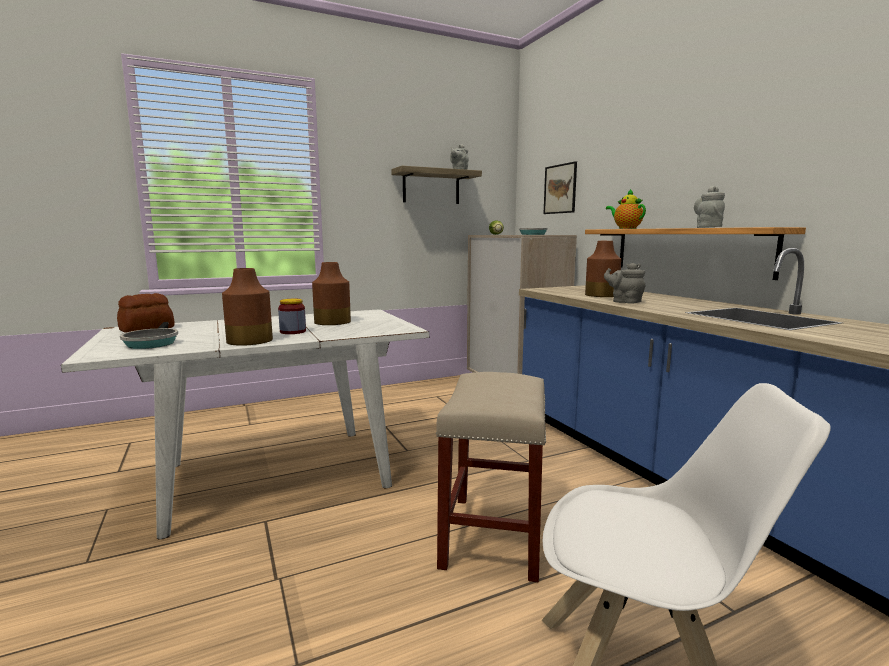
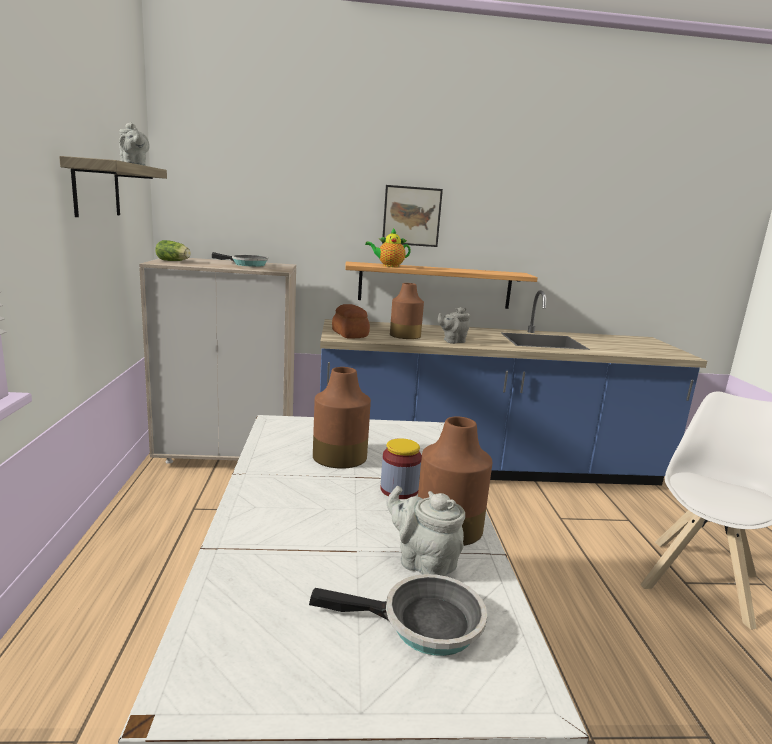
camera: 70 degrees left, 5 degrees up
bread [117,293,175,333] -> bread moved to [332,304,370,339]
beige stool [436,372,546,582] -> none
picture [543,161,577,214] -> picture moved to [382,185,443,247]
grey teapot [694,186,725,228] -> grey teapot moved to [387,486,465,576]

